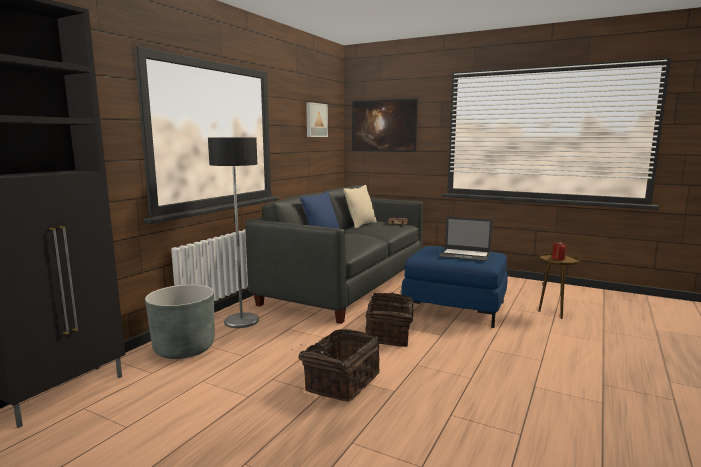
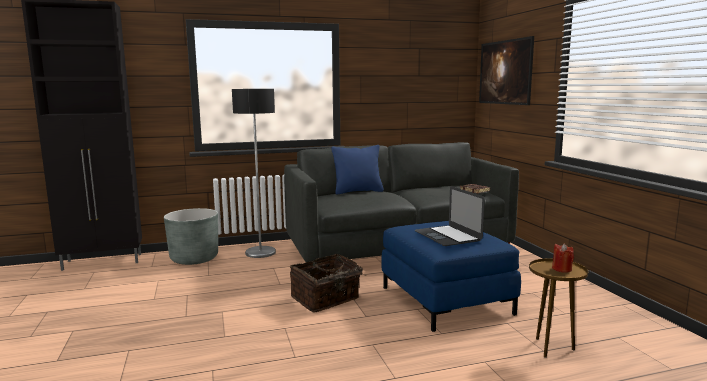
camera: 45 degrees right, 0 degrees up
basket [299,329,380,402] -> none
picture [306,102,328,137] -> none
beige pillow [343,185,377,229] -> none

